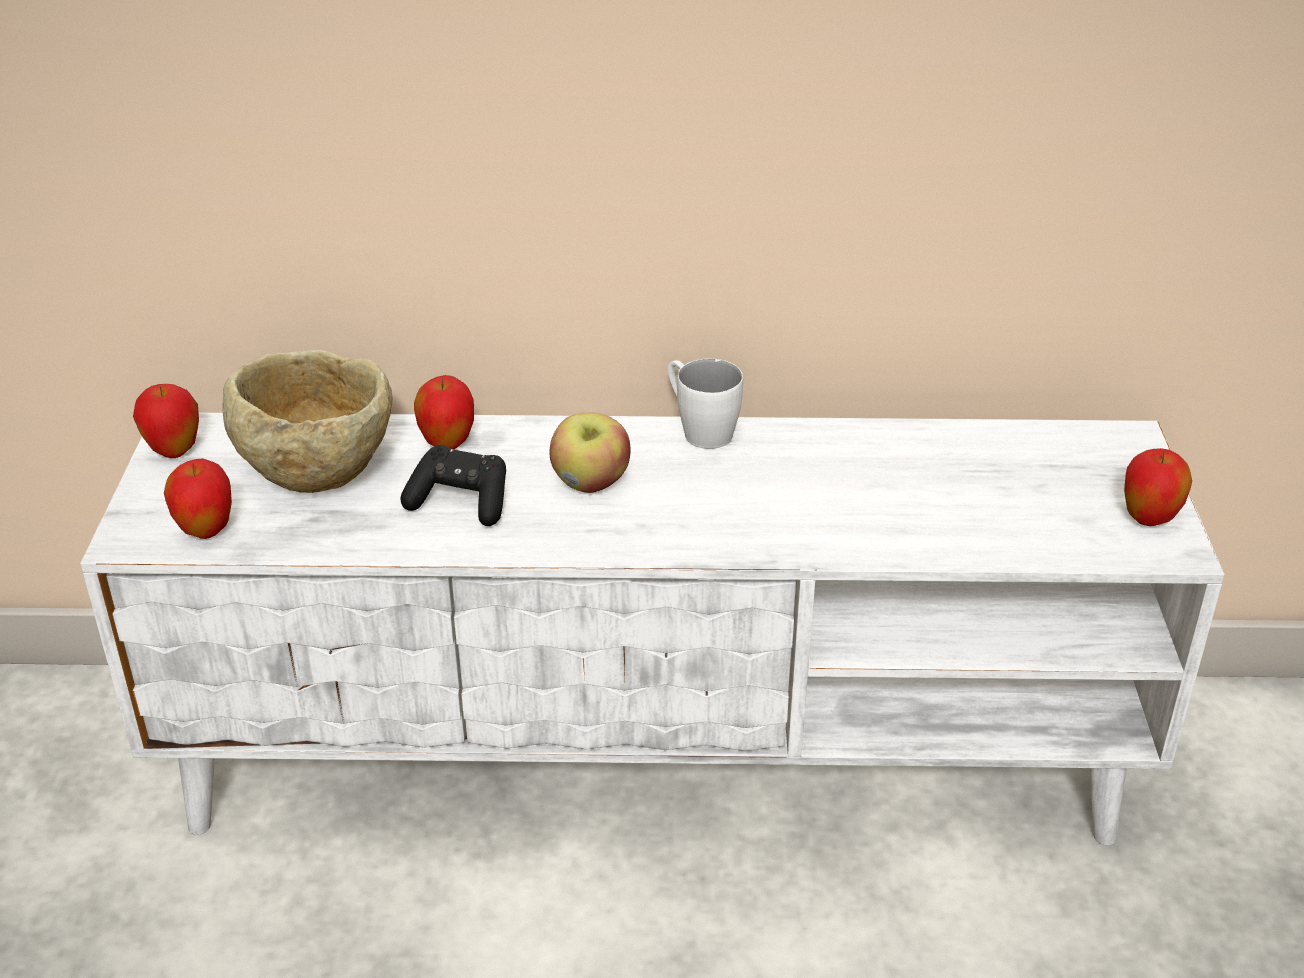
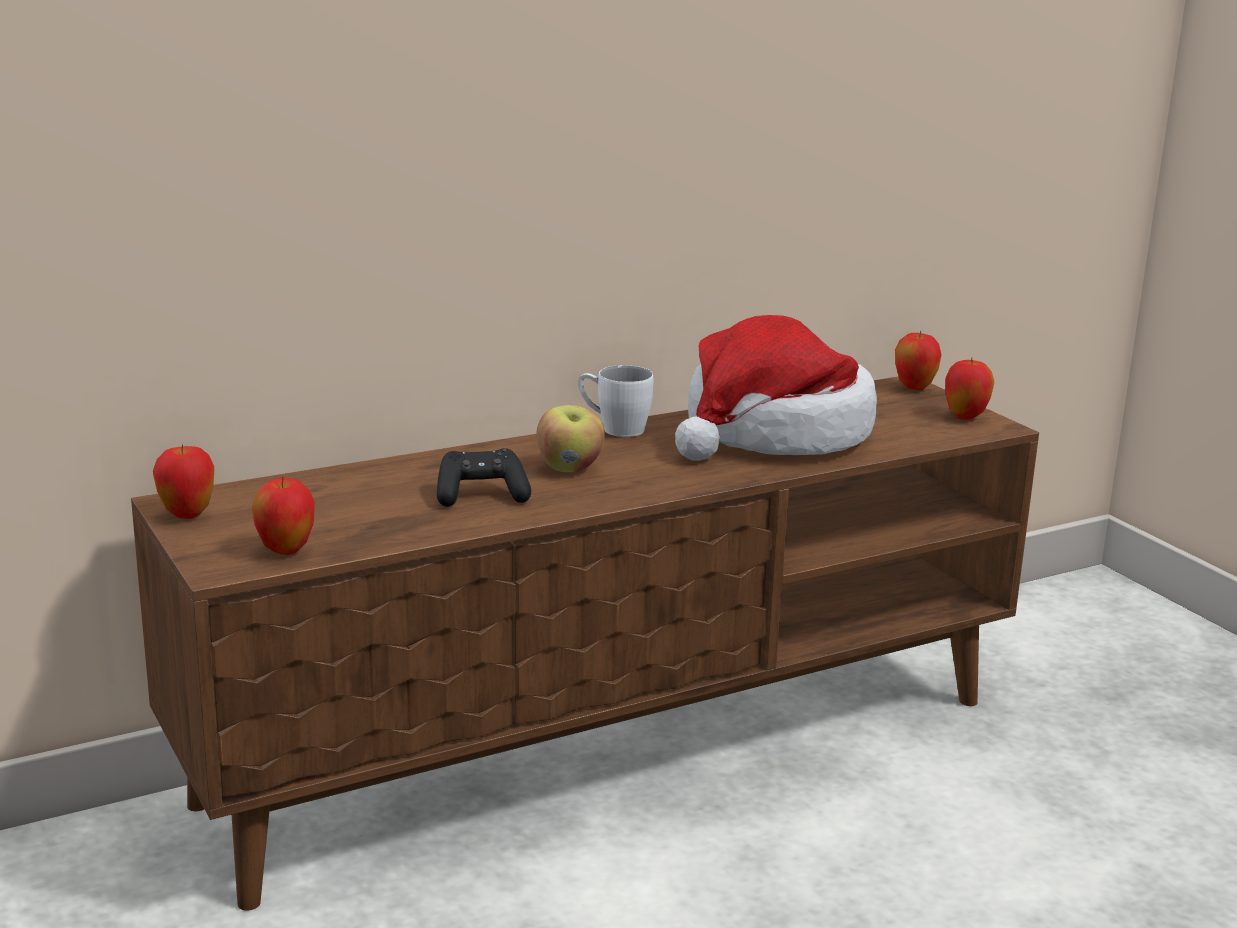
camera: 30 degrees left, 15 degrees down
white tv stand [80,412,1225,845] -> brown tv stand [131,377,1039,911]
beige bowl [223,350,393,493] -> none
apple [414,375,474,449] -> apple moved to [895,331,941,390]
none -> hat [675,315,877,461]

